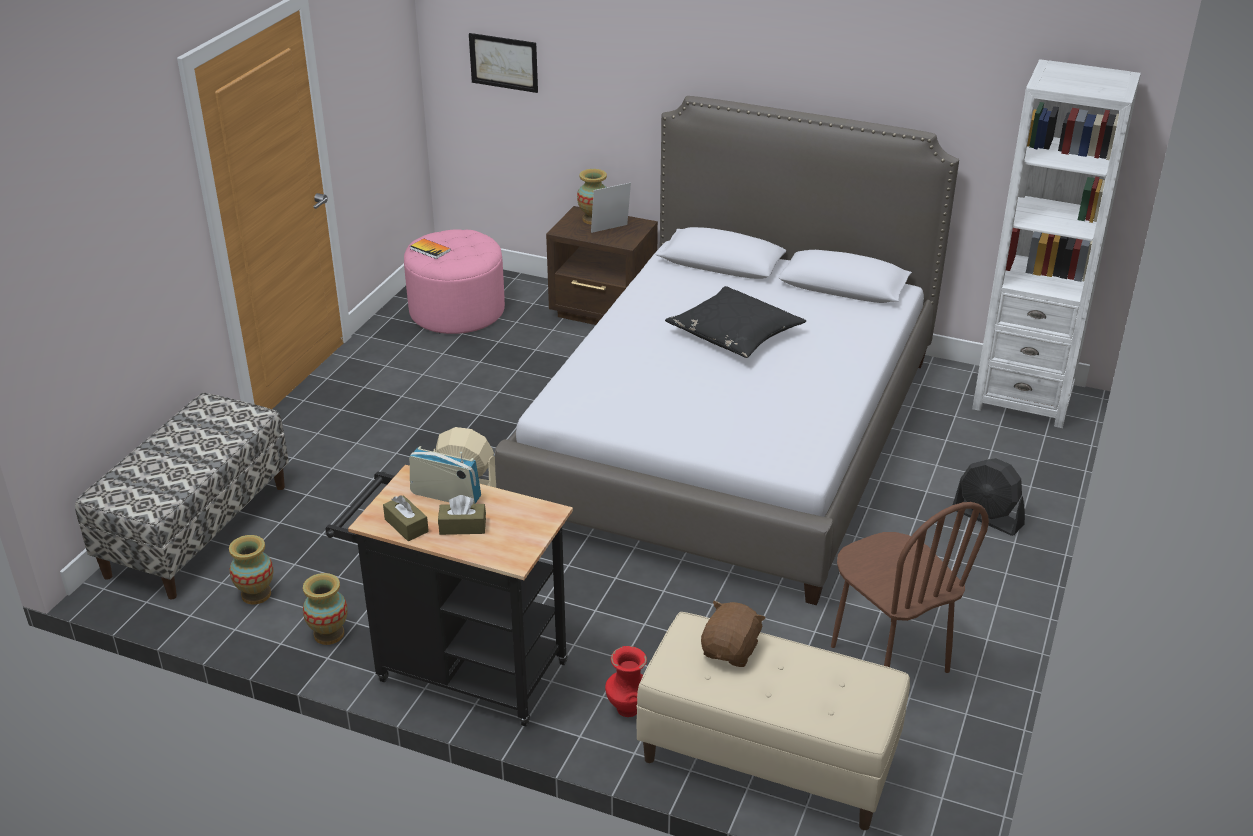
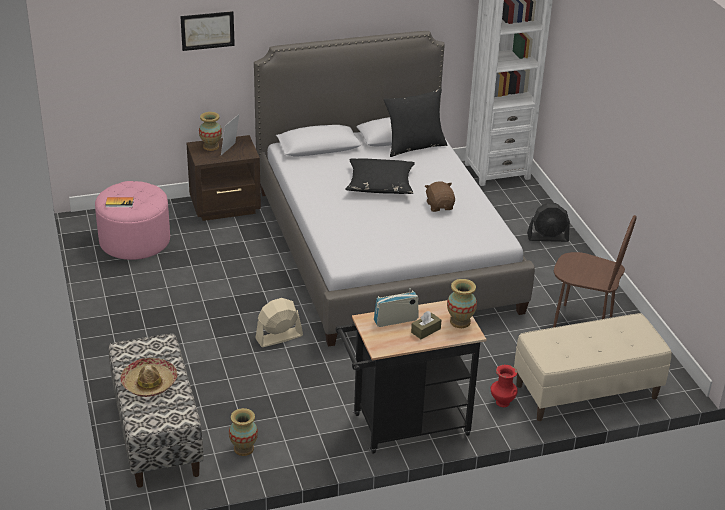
camera: 40 degrees left, 0 degrees up
vase [303,573,348,645] -> vase moved to [447,279,477,328]
brown tissue box [383,495,429,541] -> none
picture [469,33,538,93] -> picture moved to [180,11,235,51]
brown plush toy [701,601,765,667] -> brown plush toy moved to [425,181,455,212]
none -> hat [120,358,177,397]
none -> black pillow [384,88,447,157]

